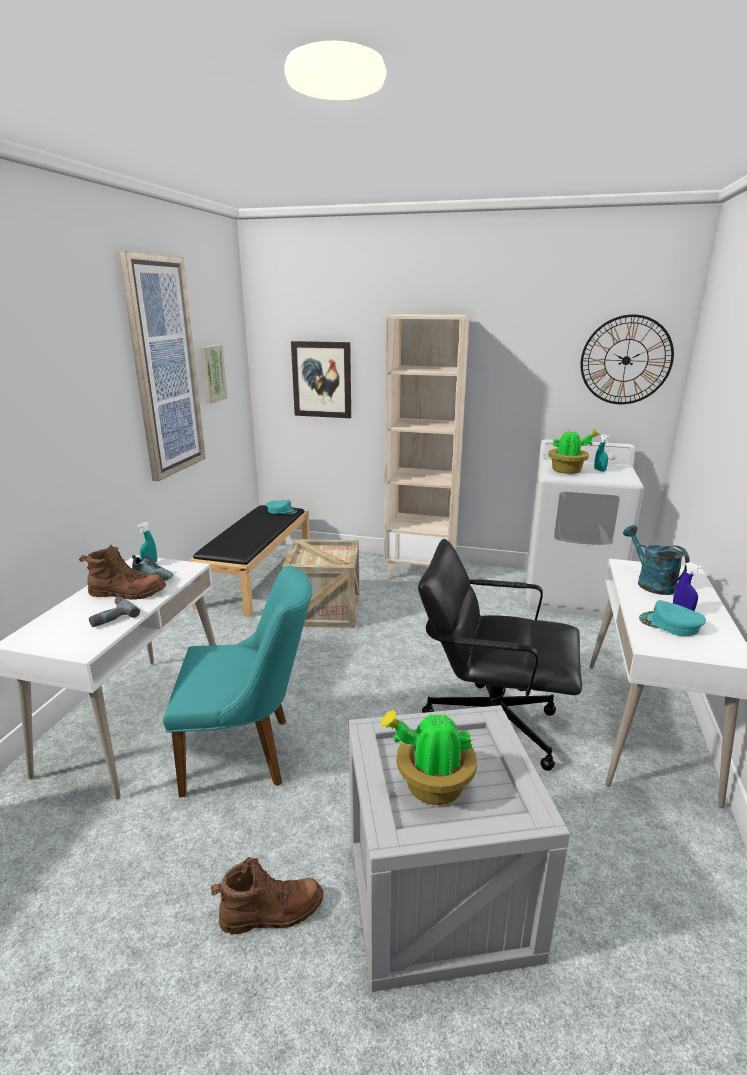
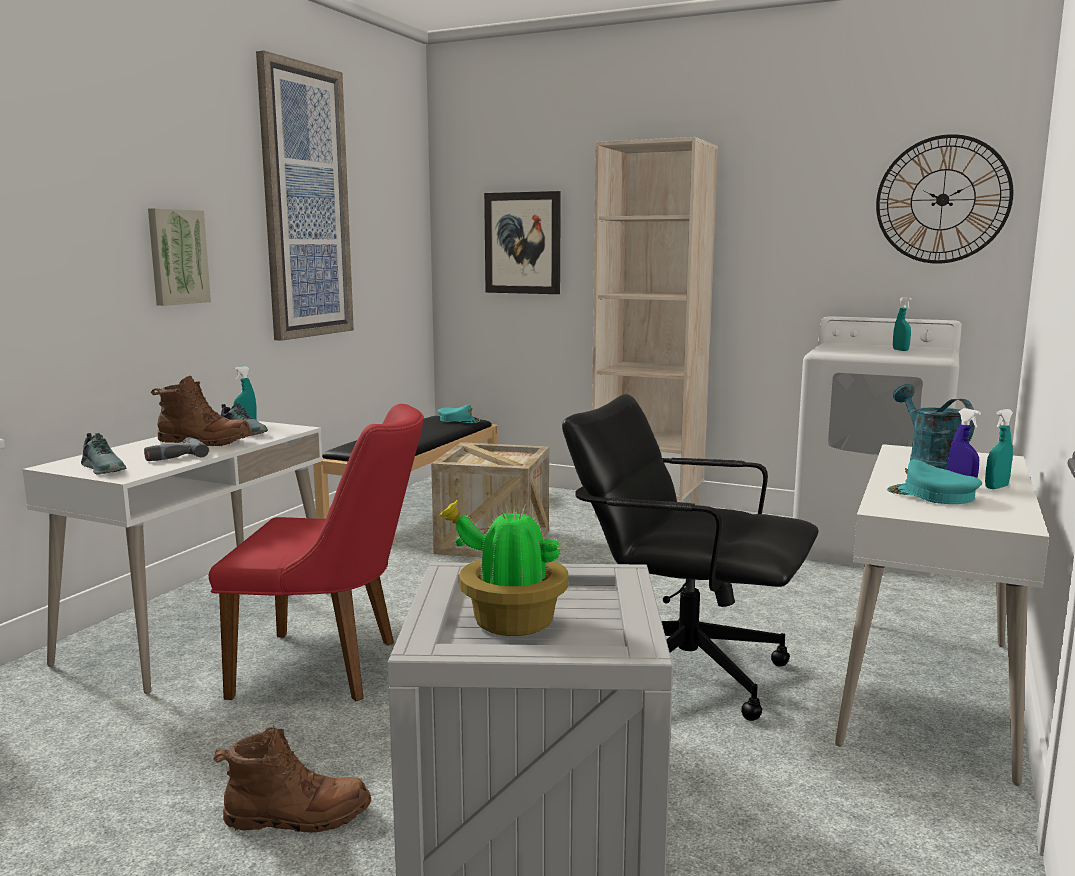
camera: 10 degrees right, 10 degrees down
turquoise chair [163,566,312,797] -> red chair [209,404,424,701]
picture [199,345,227,404] -> picture moved to [148,208,211,306]
potted plant [548,428,600,474] -> none
none -> shoe [81,433,126,474]
none -> turquoise spray bottle [985,409,1013,489]

